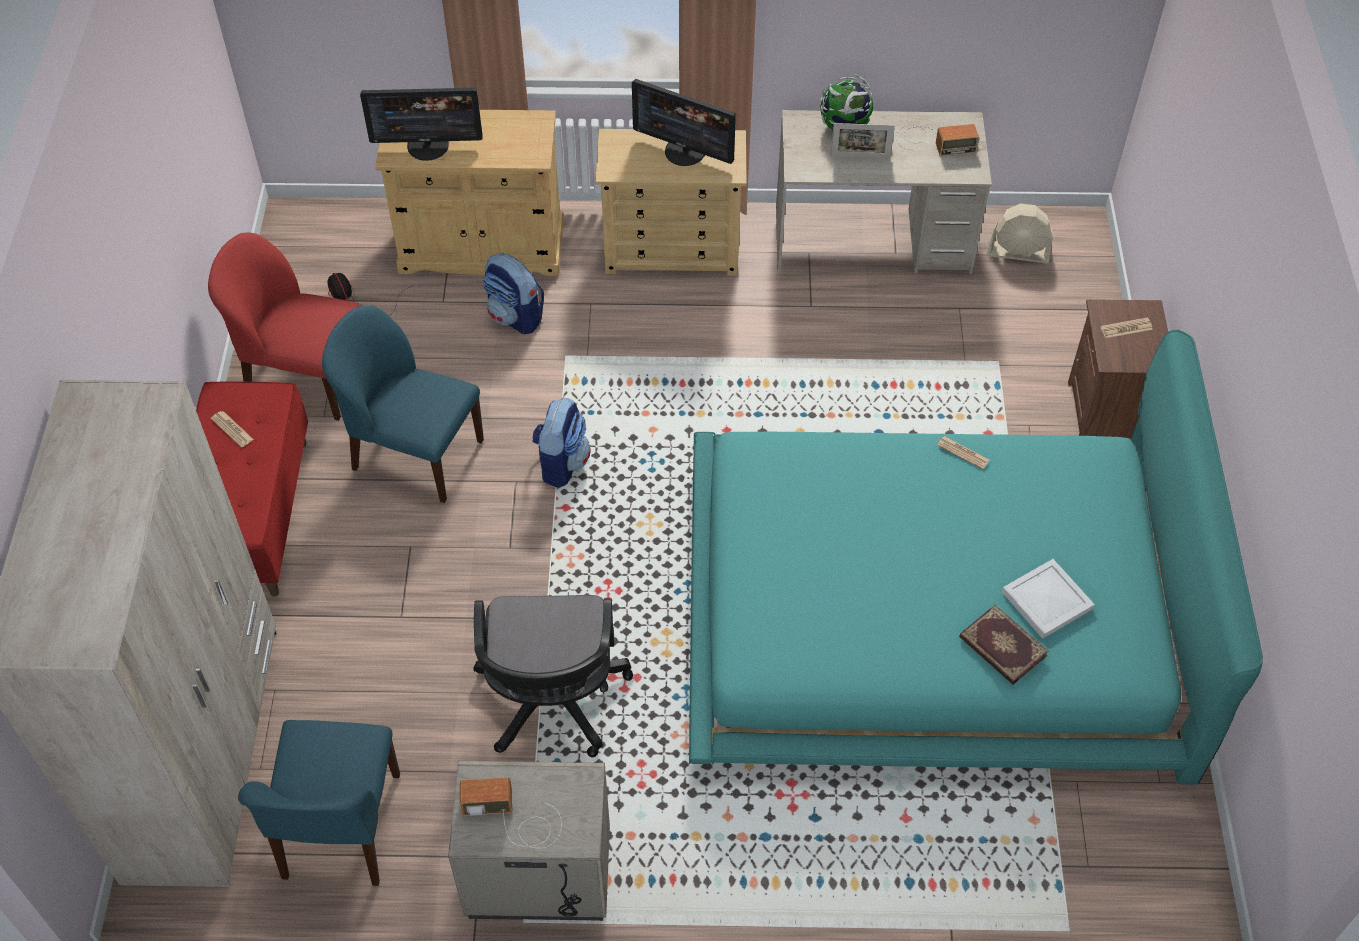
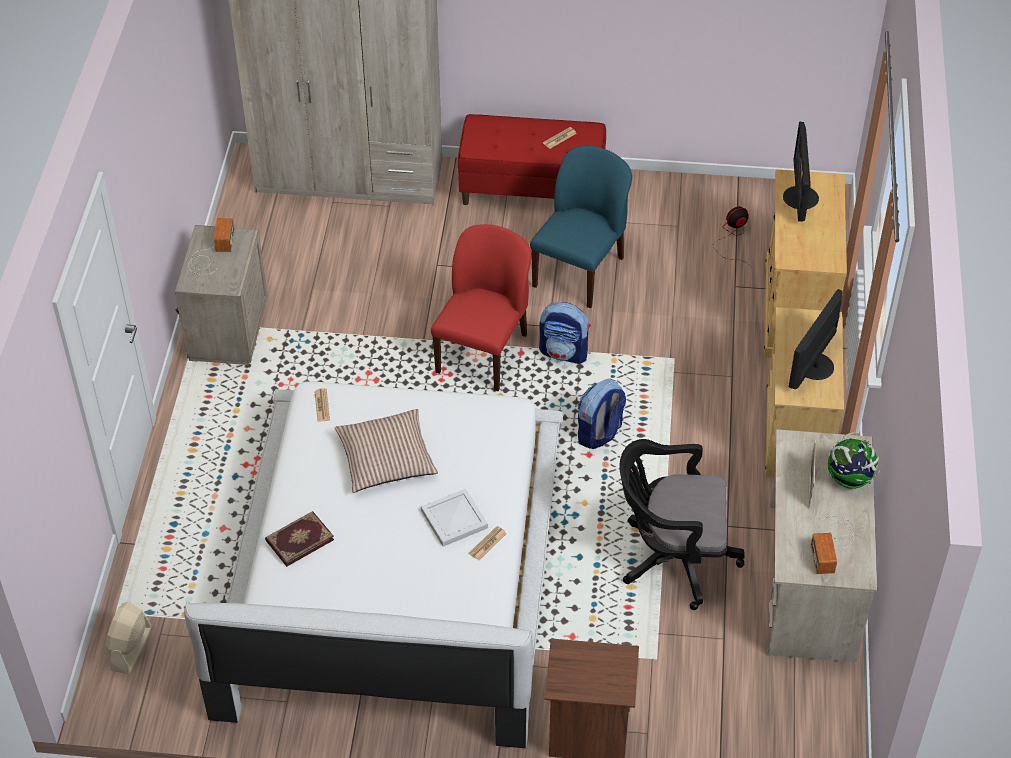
camera: 95 degrees right, 5 degrees down
red chair [208,233,361,421] -> red chair moved to [431,224,532,391]
blue chair [238,720,400,886] -> none
black office chair [473,595,633,757] -> black office chair moved to [619,439,744,610]
backpack [483,253,544,334] -> backpack moved to [578,378,626,449]
turquoise bed [689,330,1263,785] -> white bed [184,381,564,748]
beige fan [987,203,1053,263] -> beige fan moved to [105,602,152,675]
white tray [1002,559,1095,639] -> white tray moved to [421,488,488,547]
newspaper [1100,318,1153,338] -> newspaper moved to [314,388,330,422]
none -> pillow [334,409,438,493]

